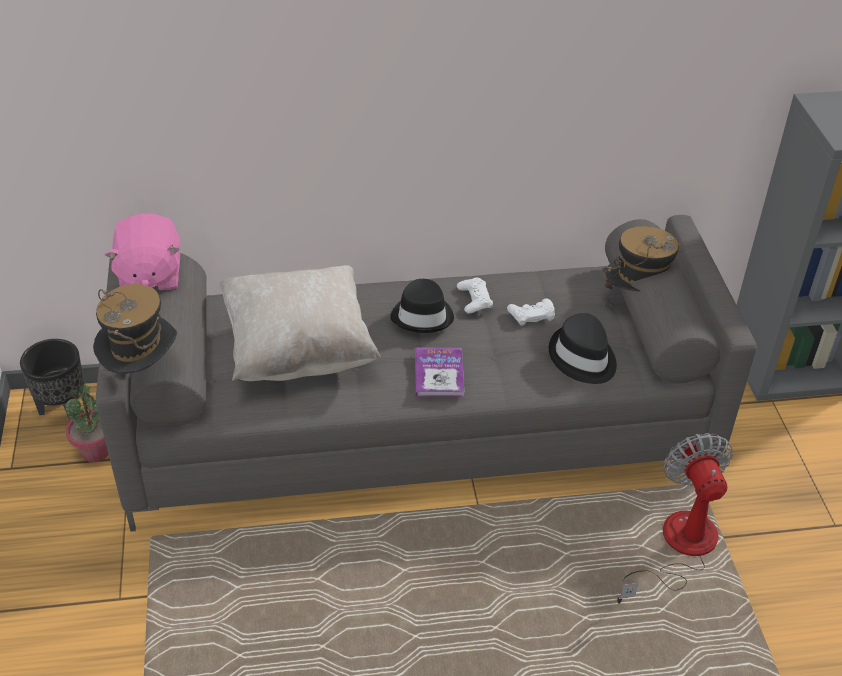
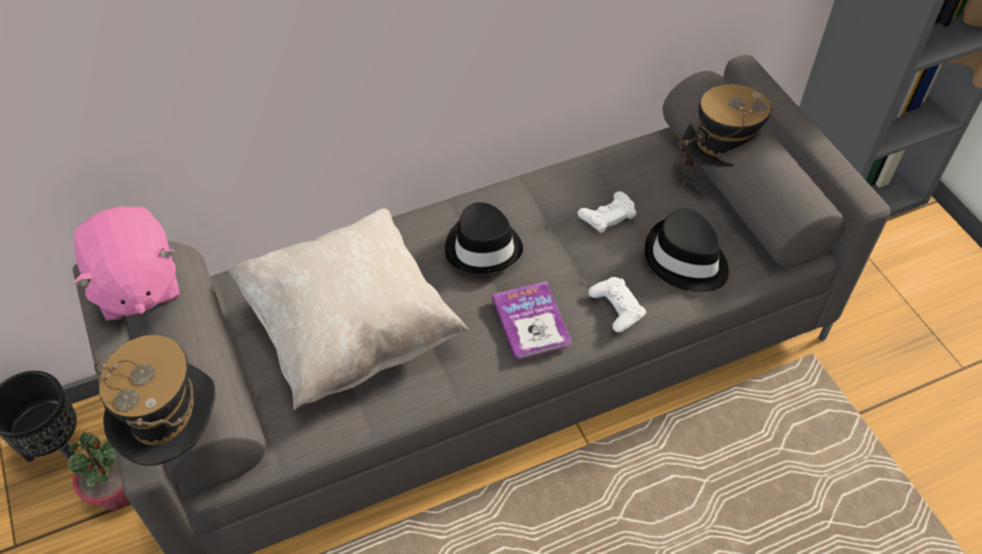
camera: 15 degrees left, 10 degrees up
white game controller [457,278,493,314] -> white game controller moved to [589,277,646,332]
fan [617,433,733,604] -> none

